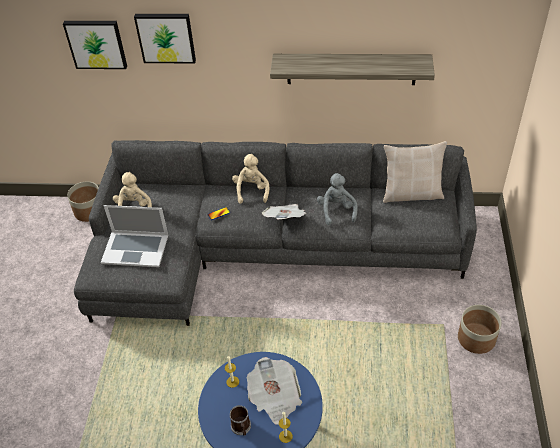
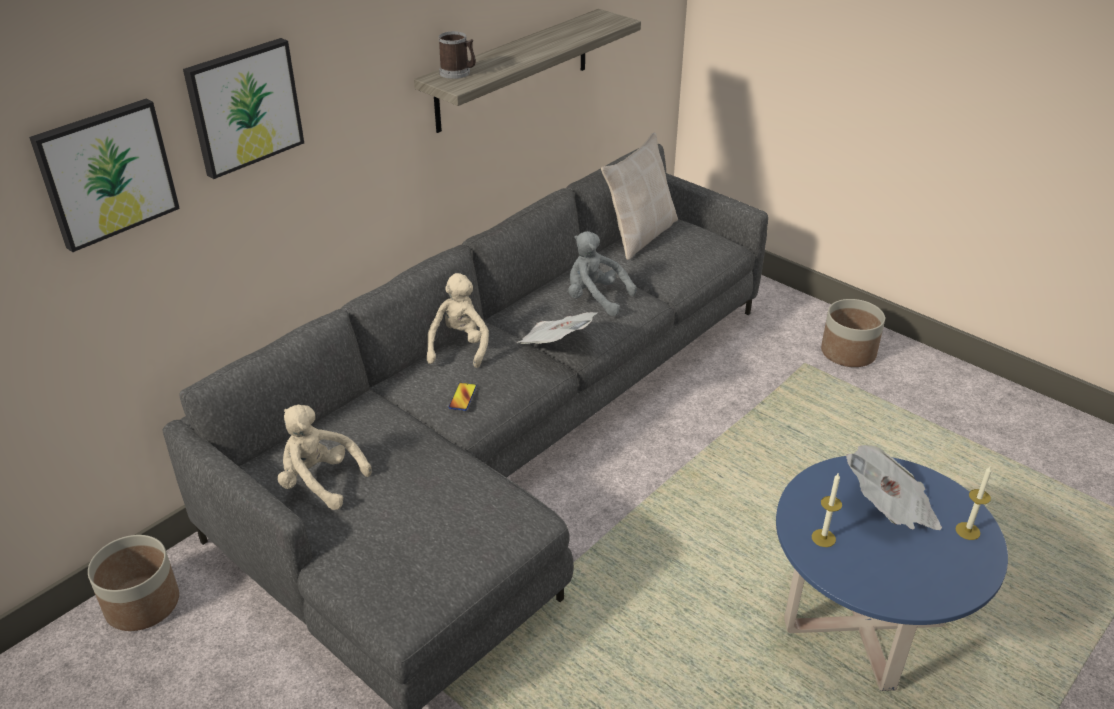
camera: 55 degrees left, 10 degrees down
laptop [101,205,168,267] -> none
mug [230,405,251,436] -> mug moved to [439,31,476,79]
beige plush toy [232,154,269,204] -> beige plush toy turned 60 degrees clockwise [427,273,489,368]

